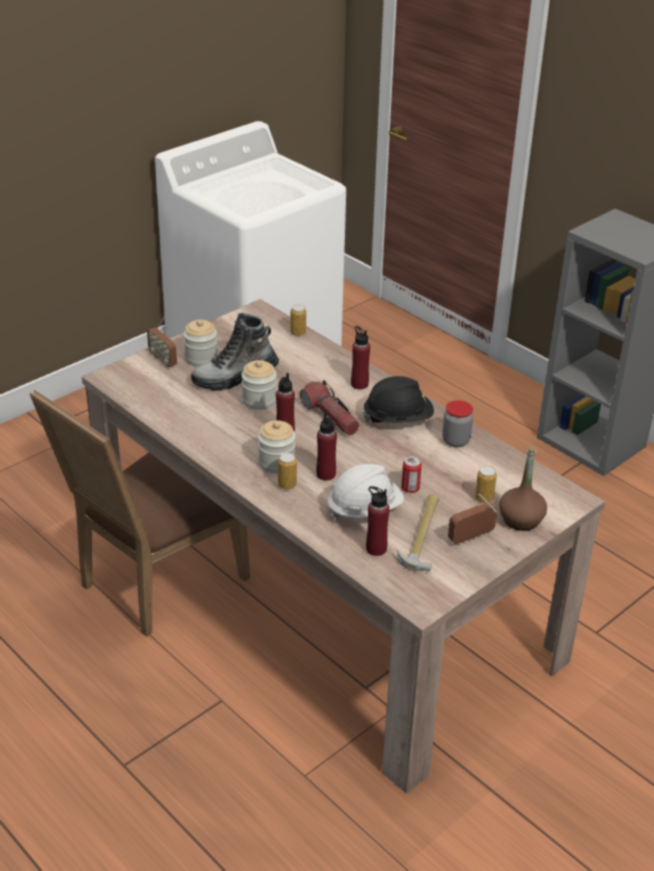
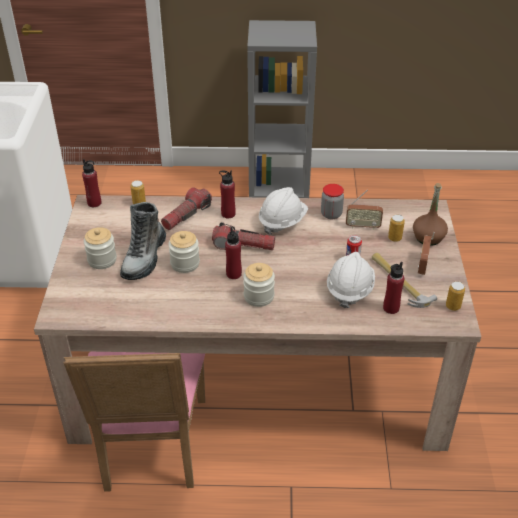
camera: 45 degrees left, 5 degrees up
brown chair [29,390,250,637] -> pink chair [63,352,205,492]
radio [147,316,177,368] -> radio moved to [346,189,383,230]
can [278,453,297,490] -> can moved to [446,281,465,311]
red bottle [316,413,337,480] -> red bottle moved to [82,159,101,207]
black hard hat [363,376,434,424] -> white hard hat [259,187,308,235]
none -> flashlight [161,187,212,230]

